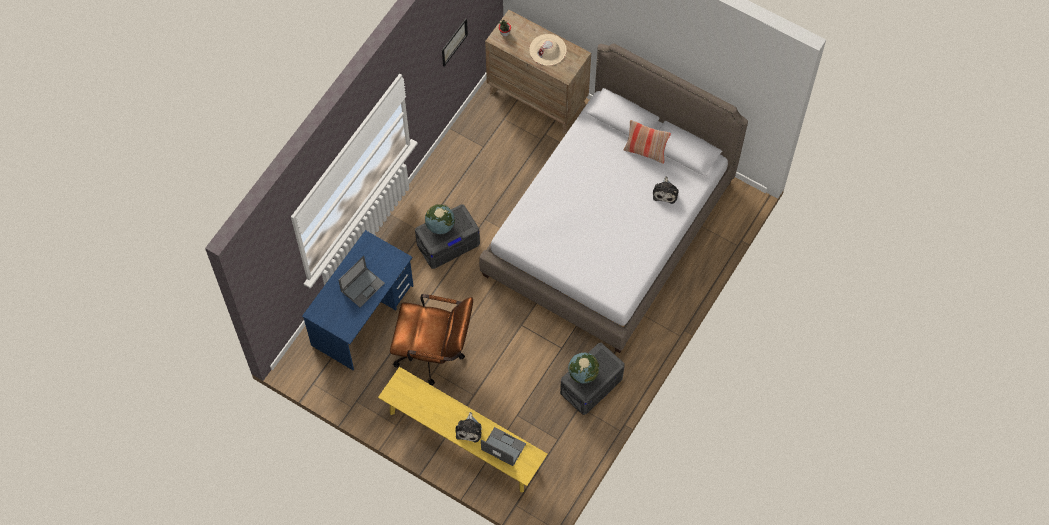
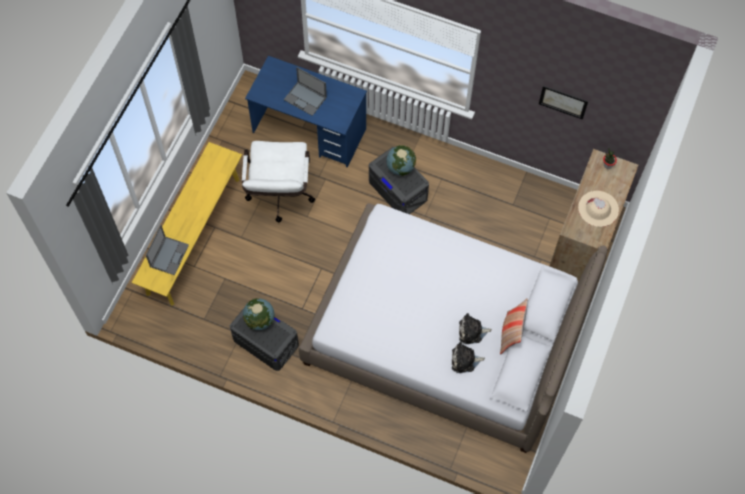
camera: 80 degrees right, 0 degrees up
brown office chair [390,294,473,385] -> white office chair [242,141,315,223]
plush toy [455,412,481,443] -> plush toy moved to [459,313,492,344]

